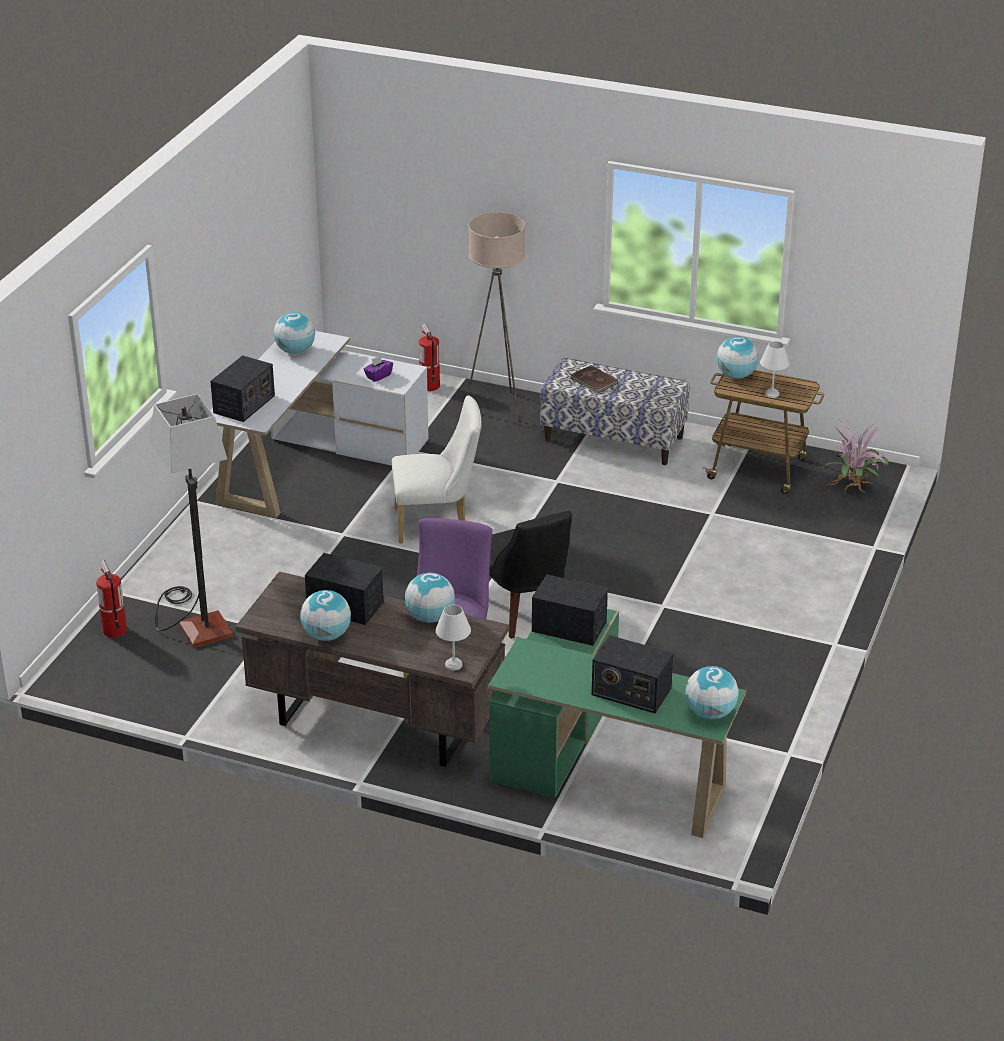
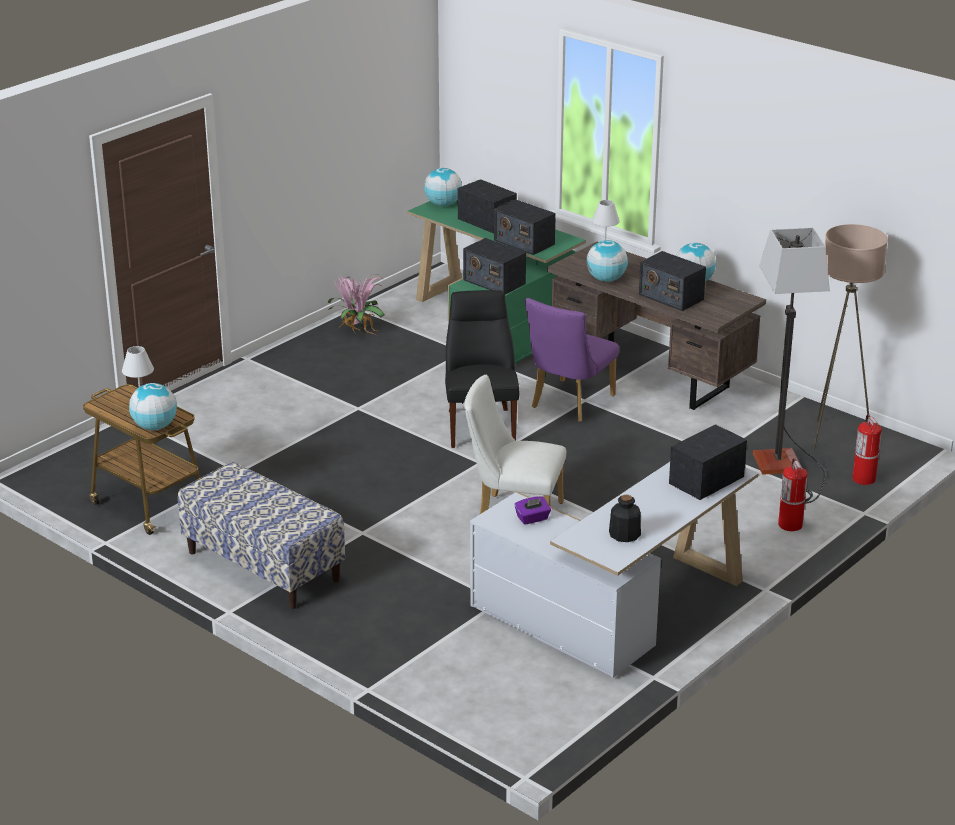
camera: 160 degrees left, 5 degrees down
globe [274,312,315,354] -> bottle [609,495,641,542]
fire extinguisher [419,324,440,391] -> fire extinguisher moved to [778,458,808,531]
beige floor lamp [467,212,525,421] -> beige floor lamp moved to [813,224,888,451]
brown book [570,365,618,393] -> none
potted plant [823,420,889,493] -> potted plant moved to [328,274,385,336]
none -> radio [494,200,556,255]

